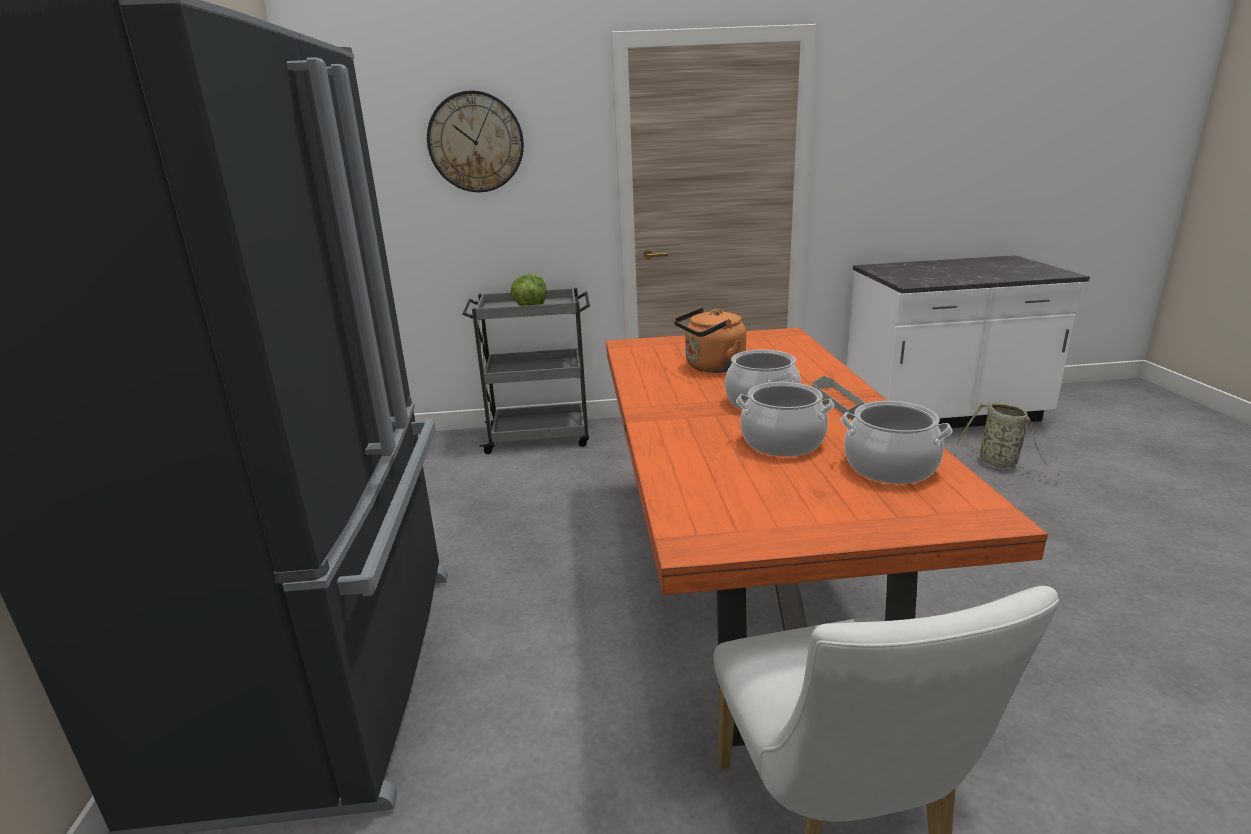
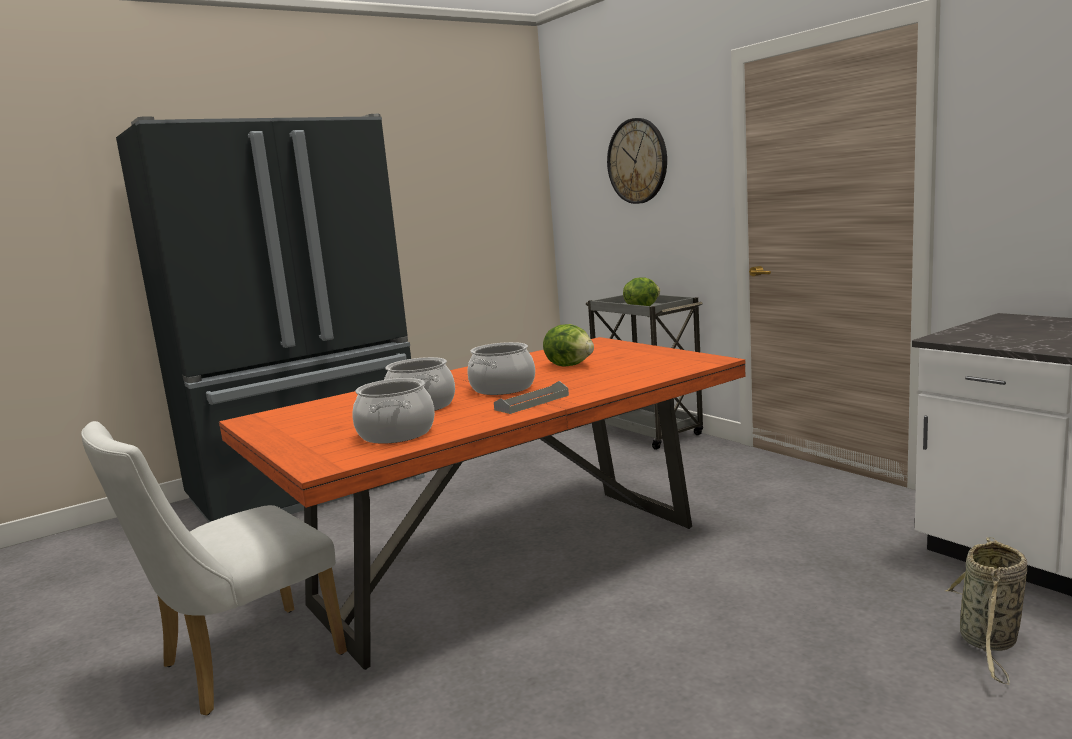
camera: 60 degrees right, 10 degrees down
orange kettle [674,308,746,373] -> lettuce [543,324,594,366]

